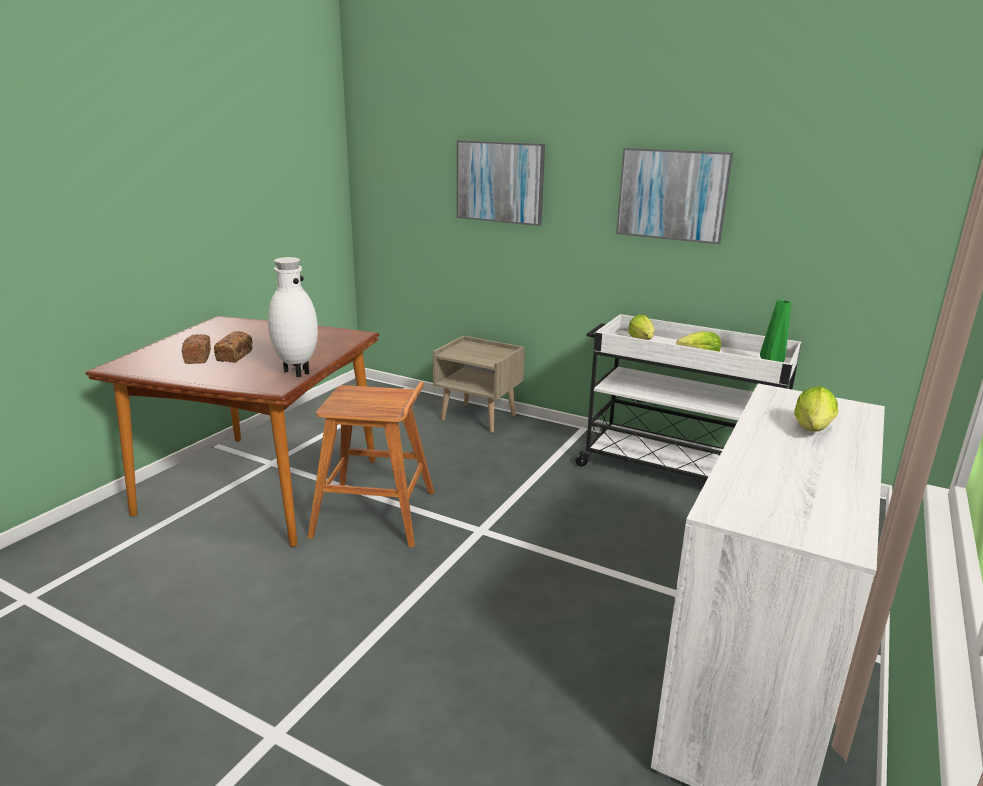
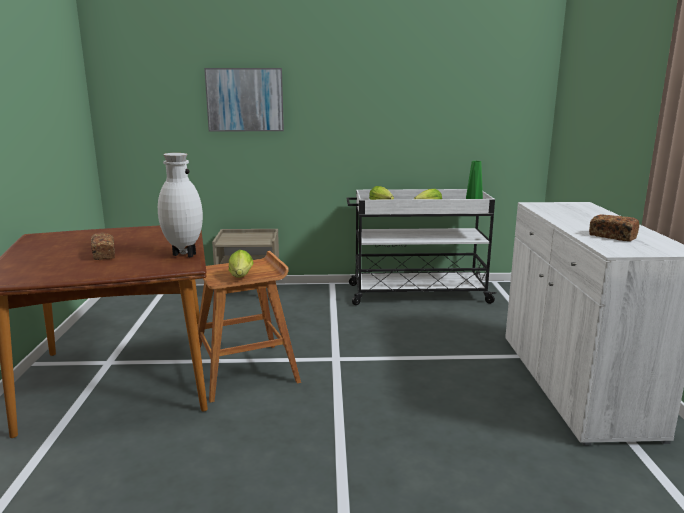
camera: 30 degrees left, 5 degrees down
bread [182,334,211,364] -> bread moved to [589,215,639,241]
picture [616,148,733,244] -> none
lettuce [794,386,838,431] -> lettuce moved to [229,250,253,277]

